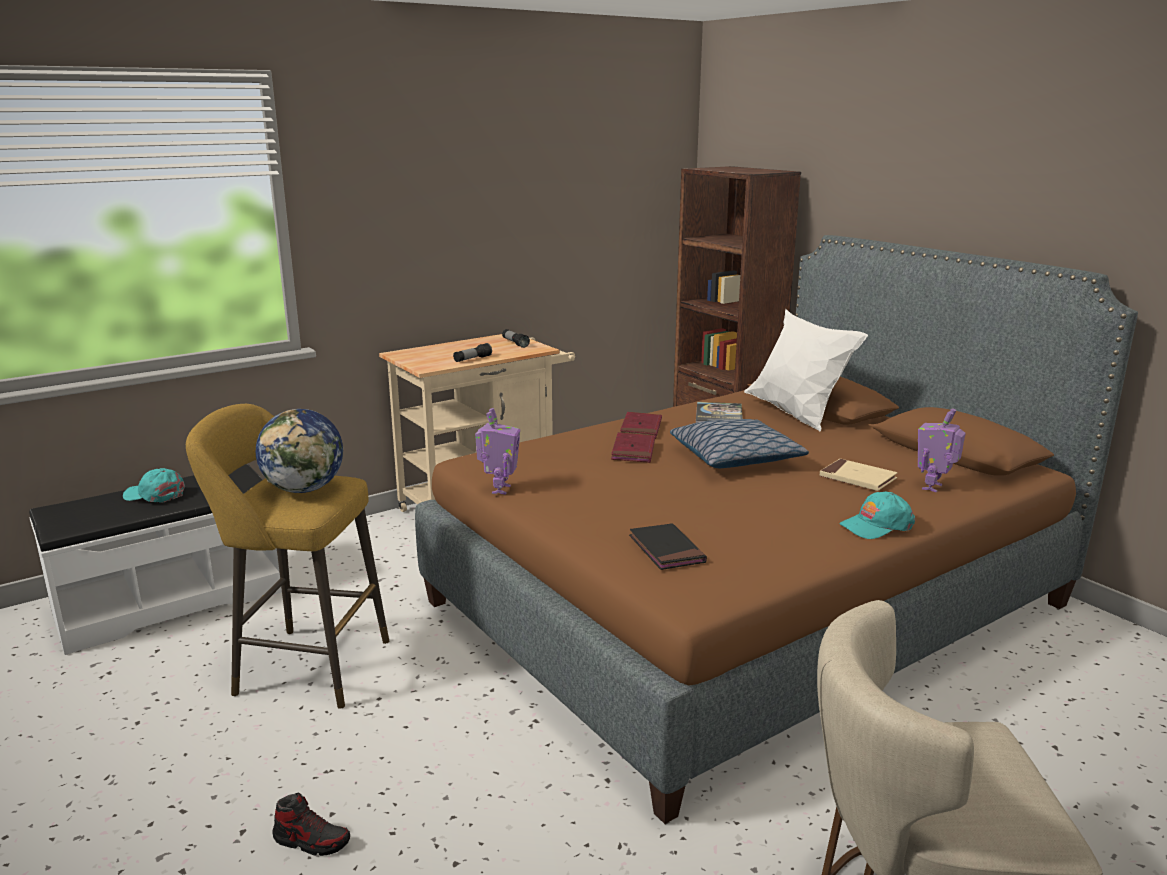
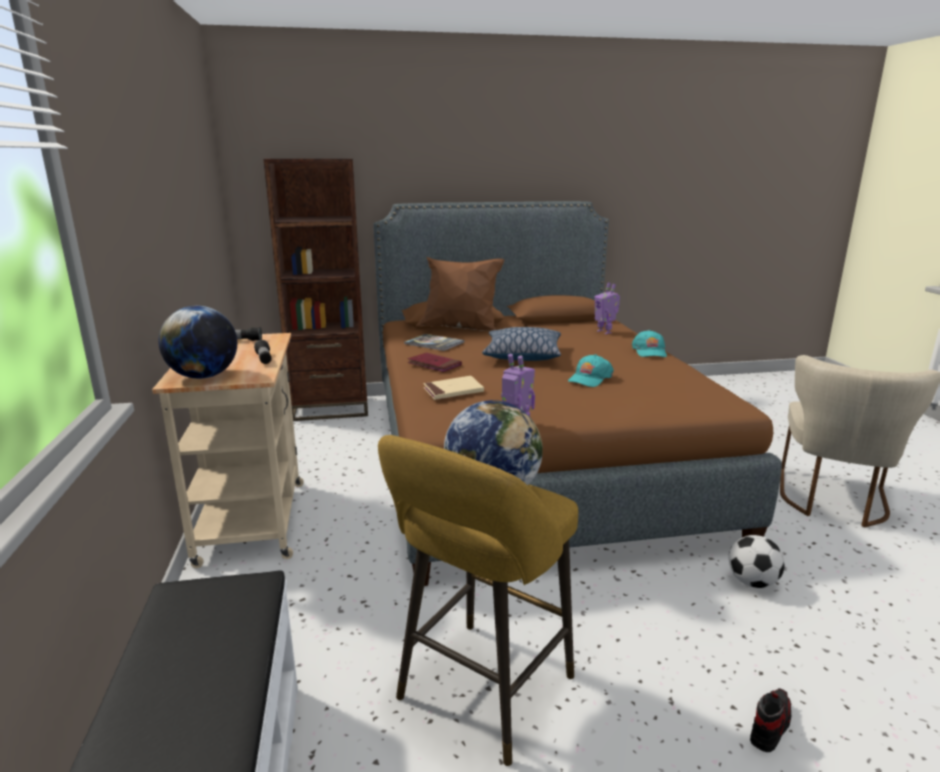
camera: 65 degrees left, 0 degrees up
turquoise cap [123,468,185,503] -> turquoise cap moved to [568,354,614,387]
red book [611,432,655,463] -> none
black book [629,523,707,570] -> none
white pillow [744,309,868,431] -> brown pillow [416,257,504,331]
beige book [820,459,897,491] -> beige book moved to [424,376,484,400]
none -> globe [158,306,237,379]
none -> football [729,535,785,588]

